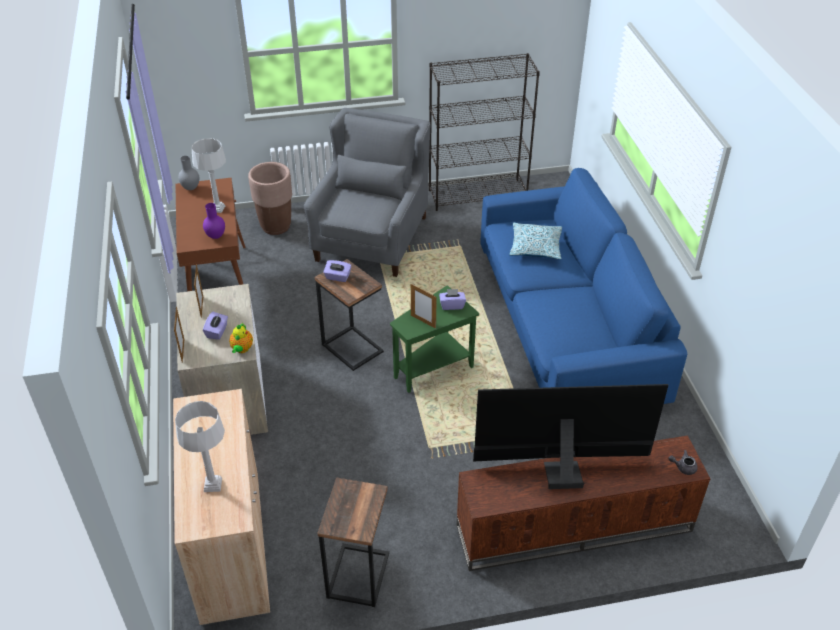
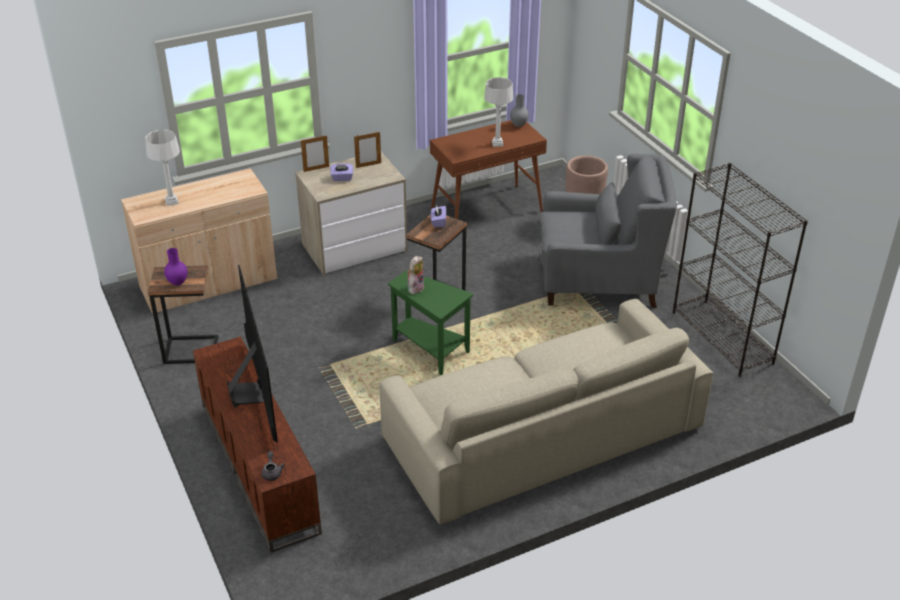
camera: 75 degrees right, 5 degrees down
purple vase [203,203,225,239] -> purple vase moved to [164,248,188,285]
teapot [229,323,253,353] -> none
picture frame [411,284,437,329] -> plush toy [407,256,425,294]
purple tissue box [439,289,466,310] -> none
blue sofa [480,168,687,404] -> beige sofa [379,299,713,525]
pillow [510,223,562,259] -> none

